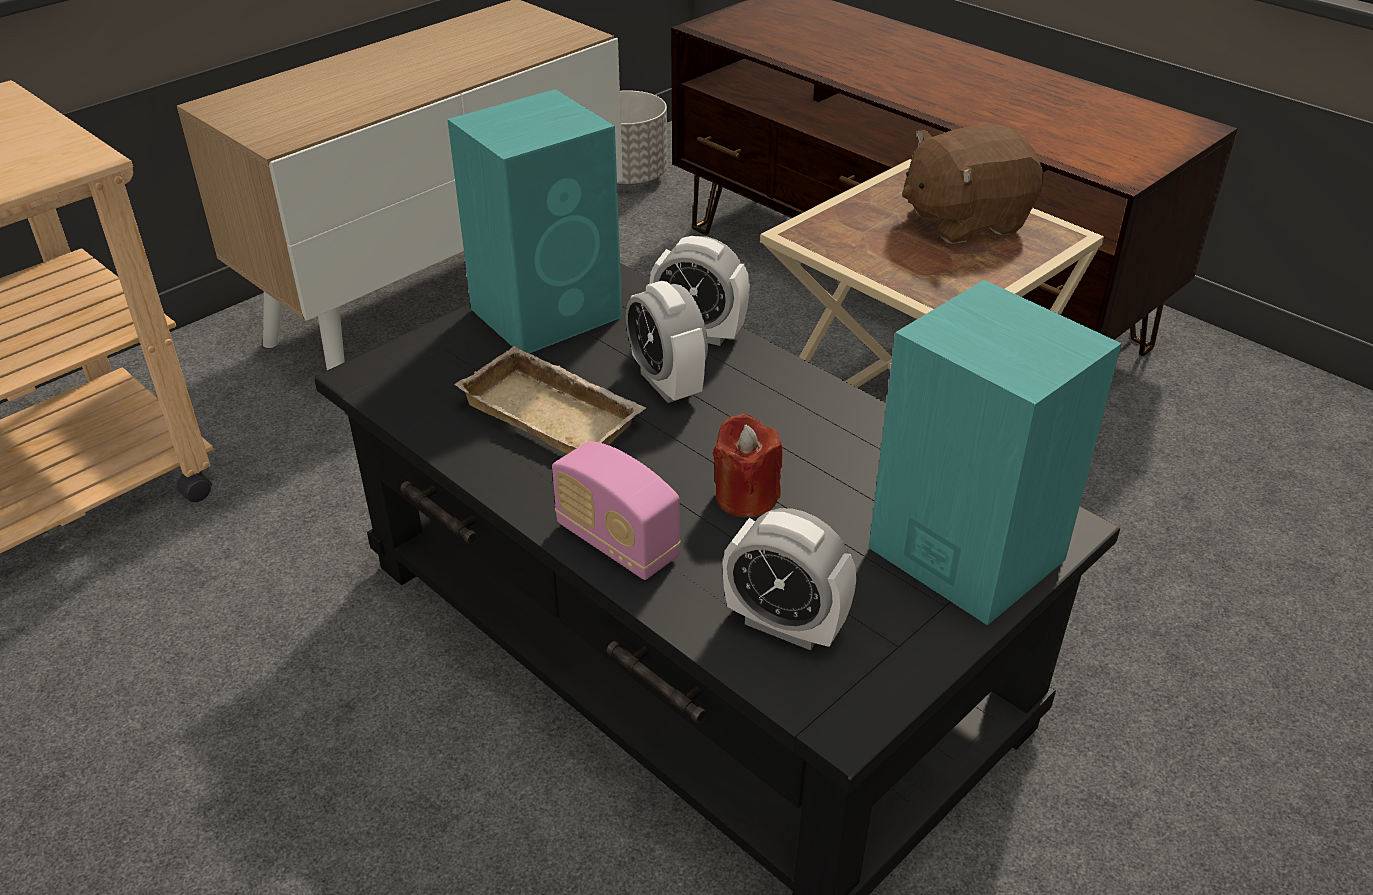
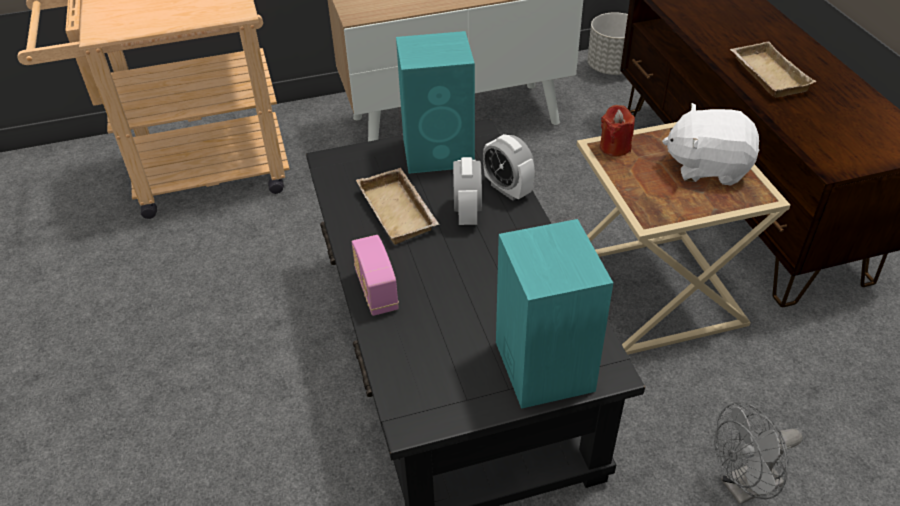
camera: 30 degrees right, 5 degrees up
red candle [713,413,782,518] -> red candle moved to [600,105,635,156]
alarm clock [723,508,856,650] -> none
brown plush toy [902,124,1043,244] -> white plush toy [662,103,759,185]
none -> grey fan [714,402,803,505]
none -> beige tray [730,41,816,97]

